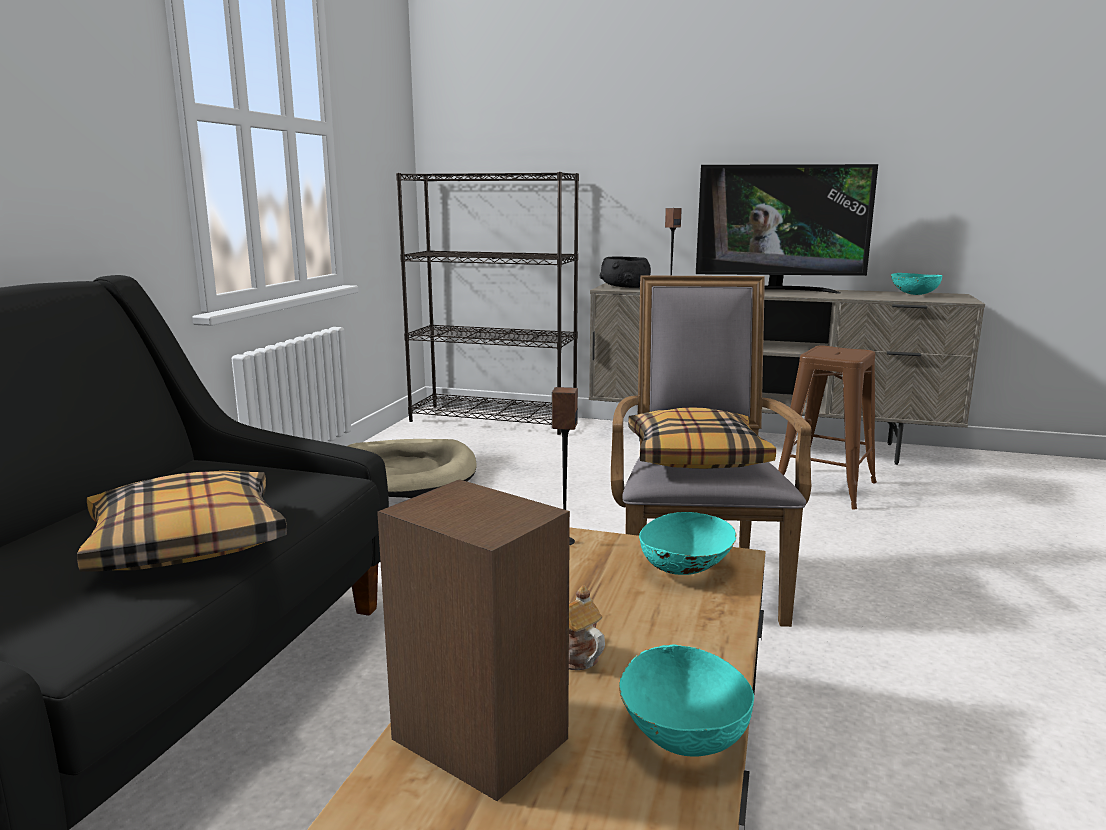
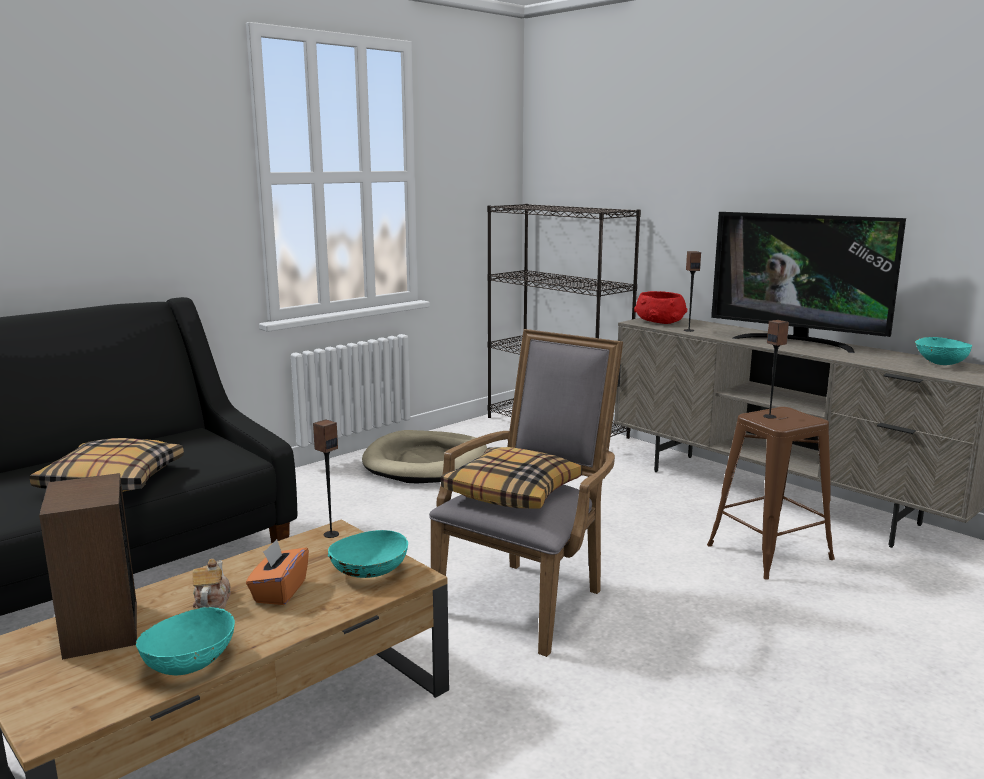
camera: 30 degrees right, 0 degrees up
black bowl [600,256,651,288] -> red bowl [634,291,687,324]
none -> orange tissue box [246,539,309,605]
none -> speaker [763,320,789,419]

